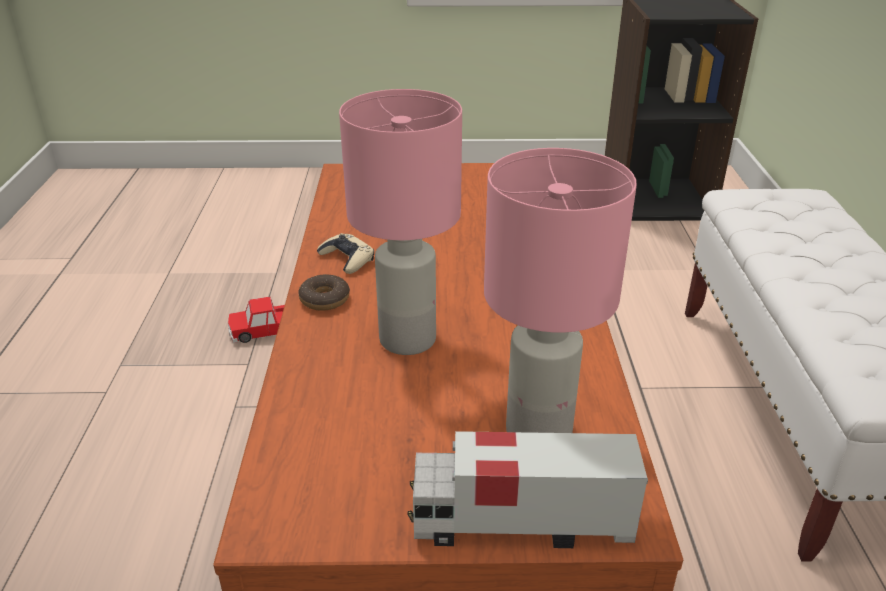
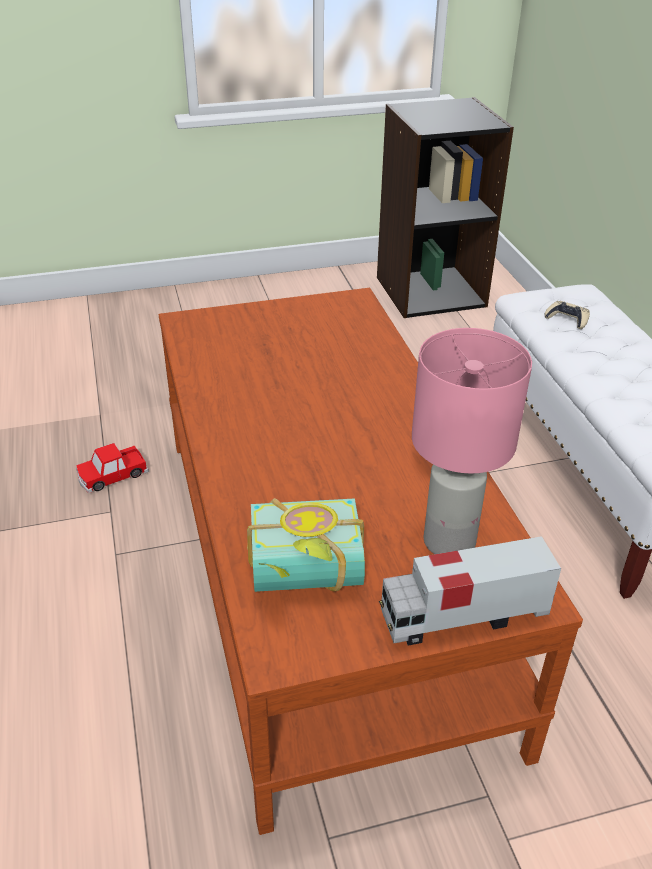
camera: 15 degrees left, 5 degrees up
donut [298,274,350,311] -> none
beige game controller [317,233,374,274] -> beige game controller moved to [545,301,590,329]
pink table lamp [339,89,462,355] -> none
none -> book [247,498,365,592]

